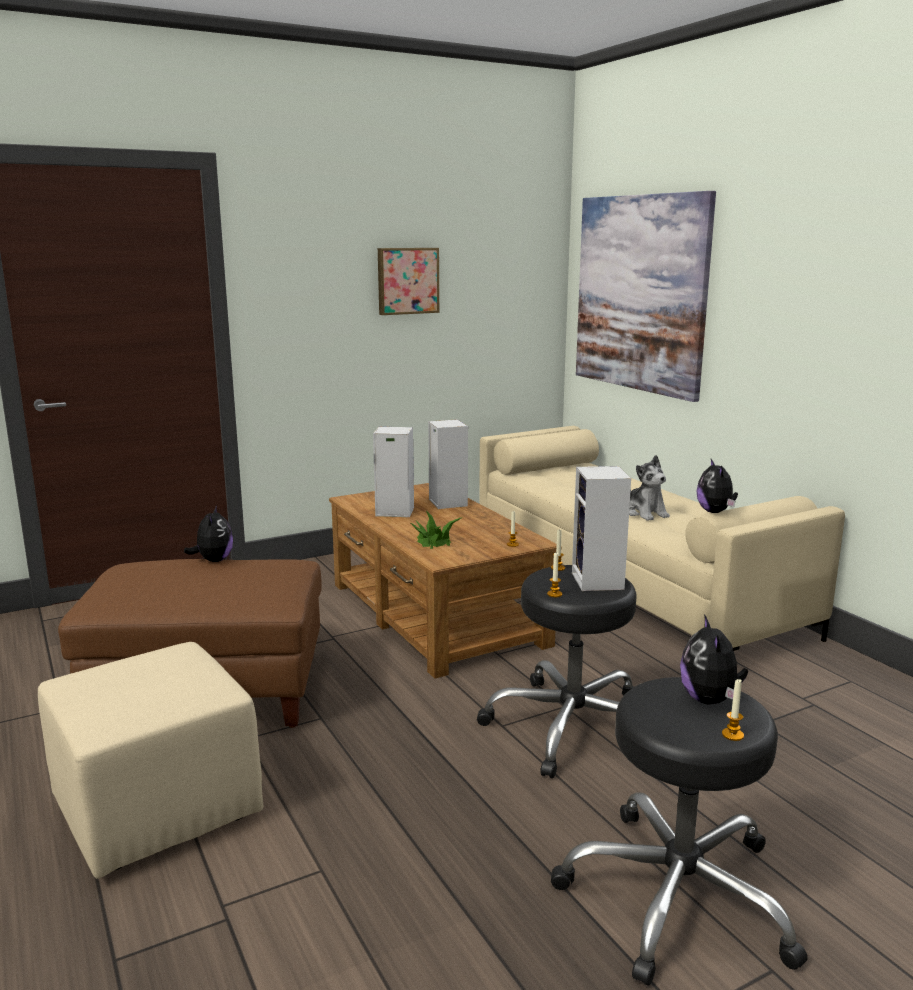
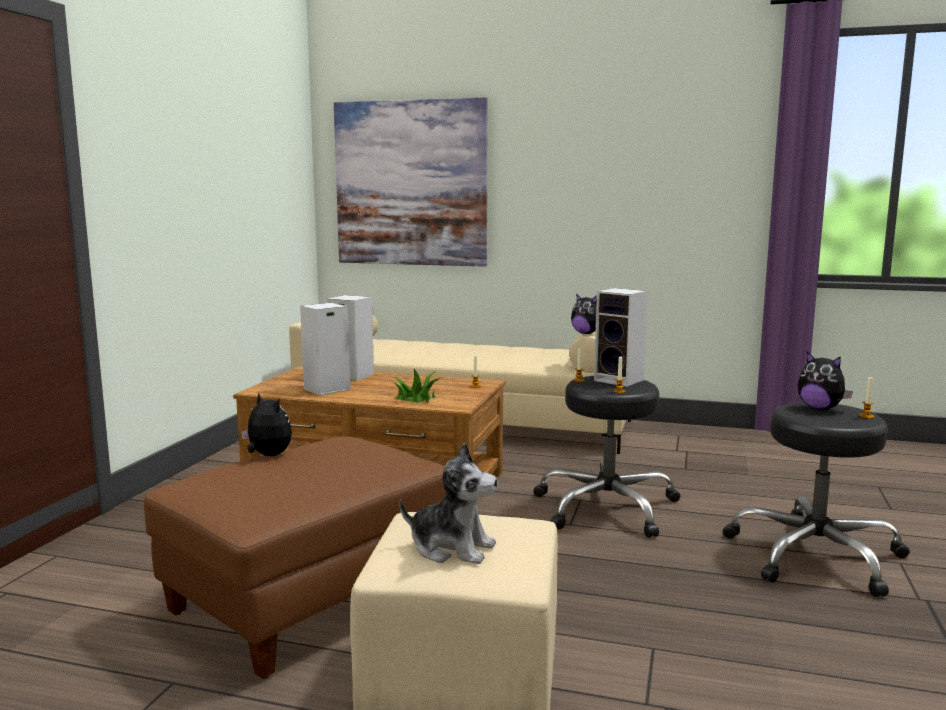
camera: 45 degrees left, 5 degrees down
picture [378,248,439,315] -> none
plush toy [629,455,670,521] -> plush toy moved to [399,442,498,564]

